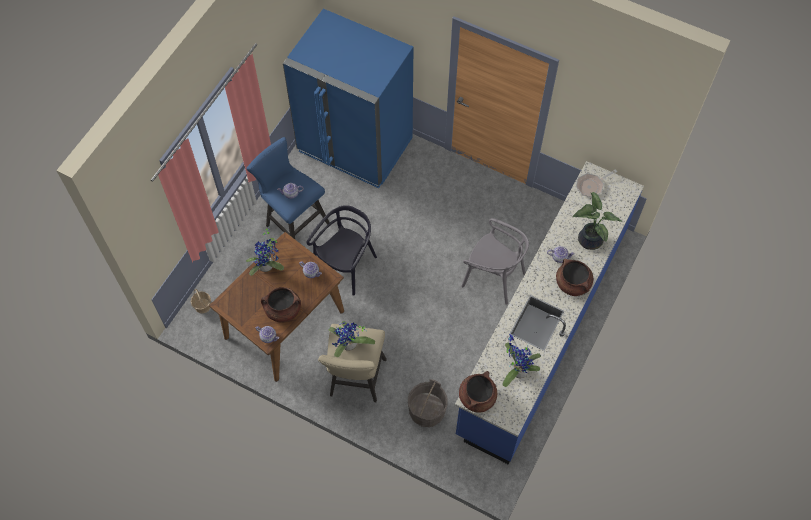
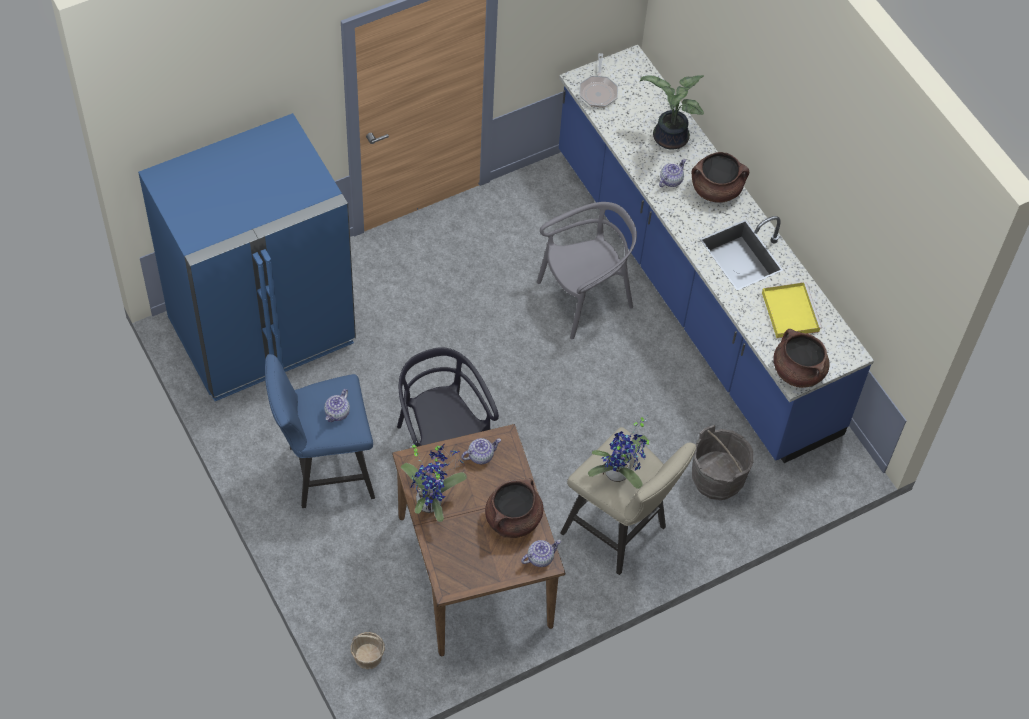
camera: 60 degrees left, 5 degrees down
potted plant [502,334,541,387] -> yellow tray [762,282,822,338]

